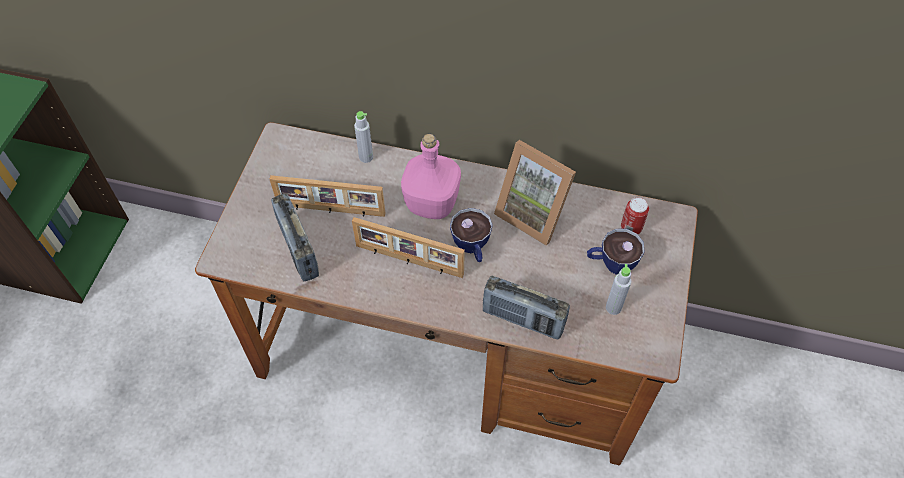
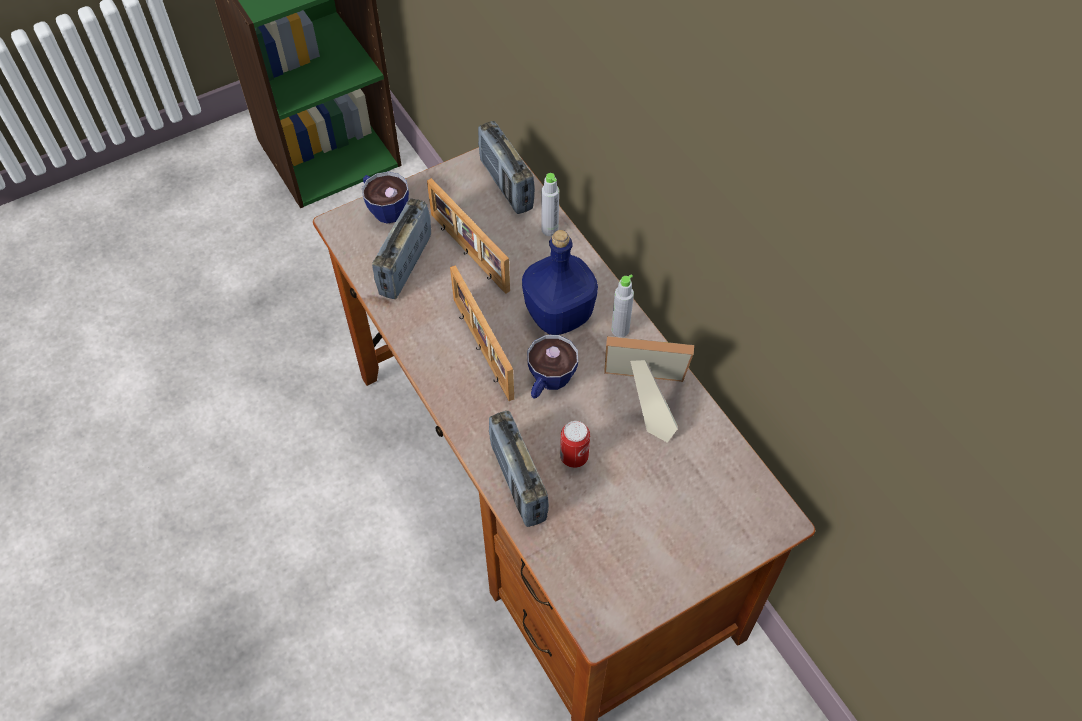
camera: 45 degrees right, 0 degrees up
pink bottle [401,134,461,219] -> blue bottle [522,230,598,335]
picture frame [494,140,576,246] -> picture frame turned 105 degrees clockwise [604,336,694,443]
cup [587,229,645,274] -> cup moved to [362,172,409,224]
grey bottle [606,264,631,315] -> grey bottle moved to [611,275,634,337]
can [621,197,649,234] -> can moved to [560,421,590,468]
none -> radio [478,121,535,214]

